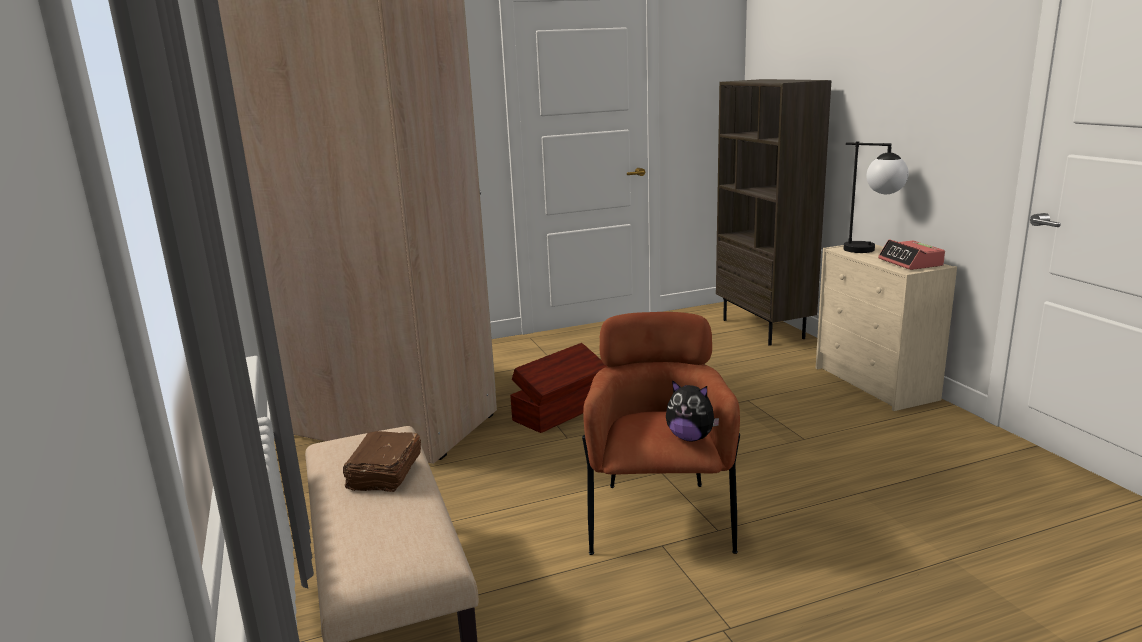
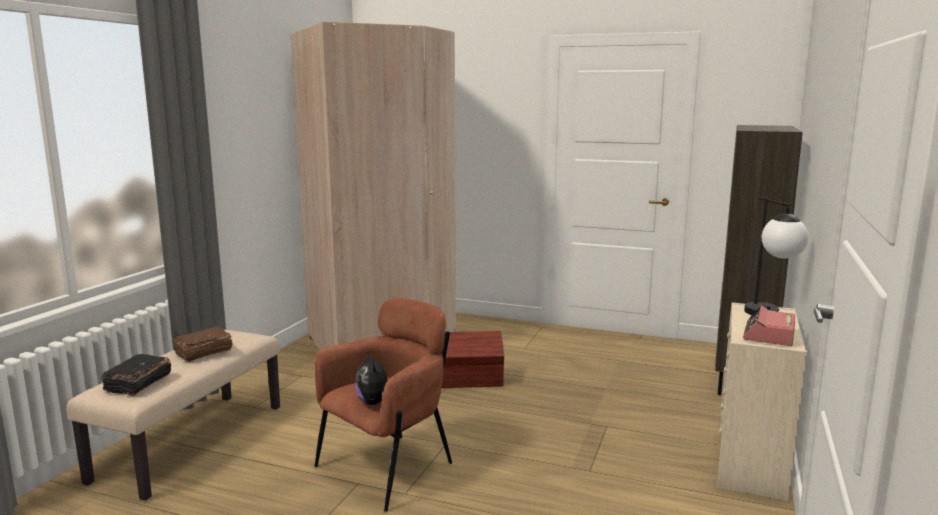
camera: 40 degrees right, 5 degrees down
none -> black book [101,354,171,396]

